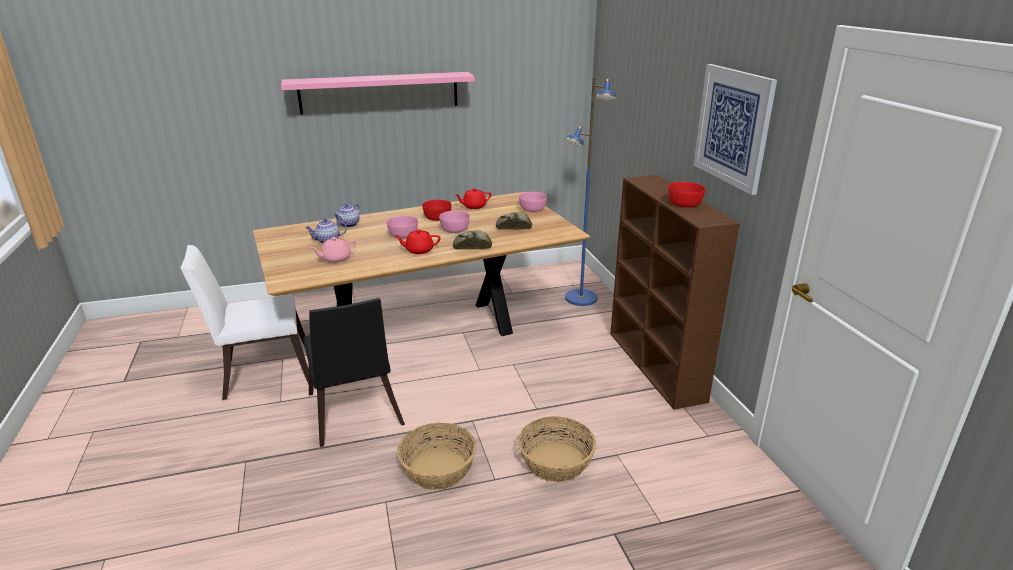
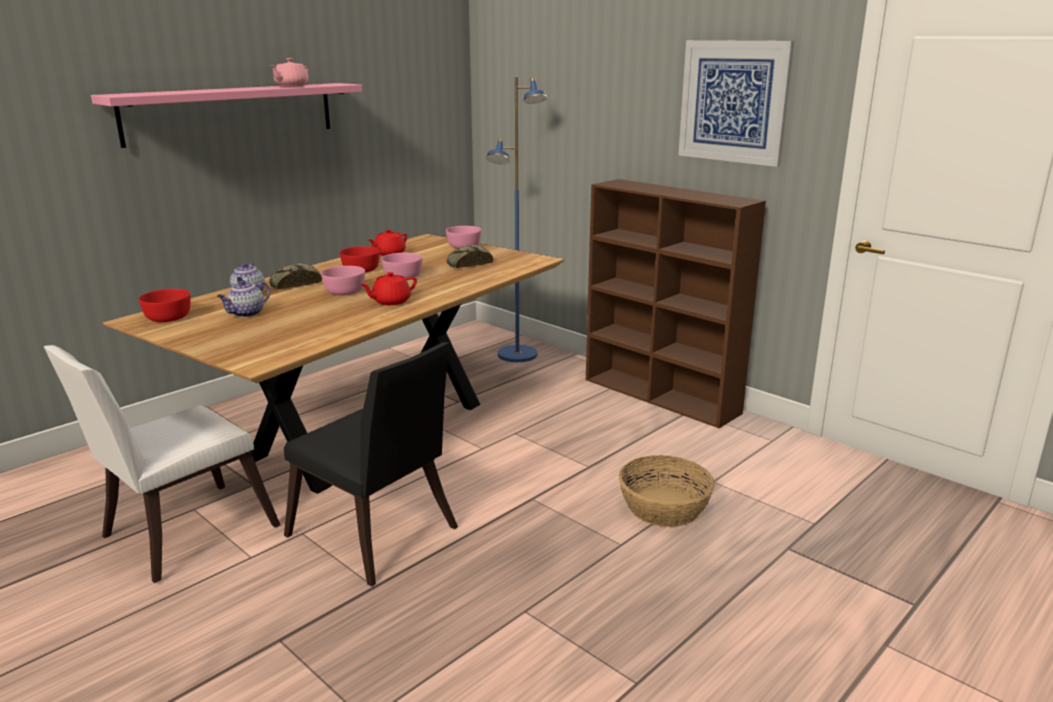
camera: 30 degrees left, 5 degrees down
pink teapot [310,237,356,263] -> pink teapot moved to [269,58,309,87]
basket [397,423,476,490] -> none
bread [453,230,492,250] -> bread moved to [269,263,322,289]
red bowl [668,182,706,208] -> red bowl moved to [139,289,191,322]

